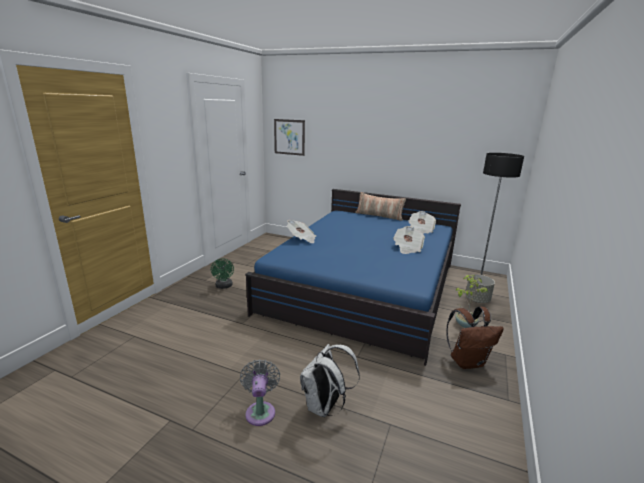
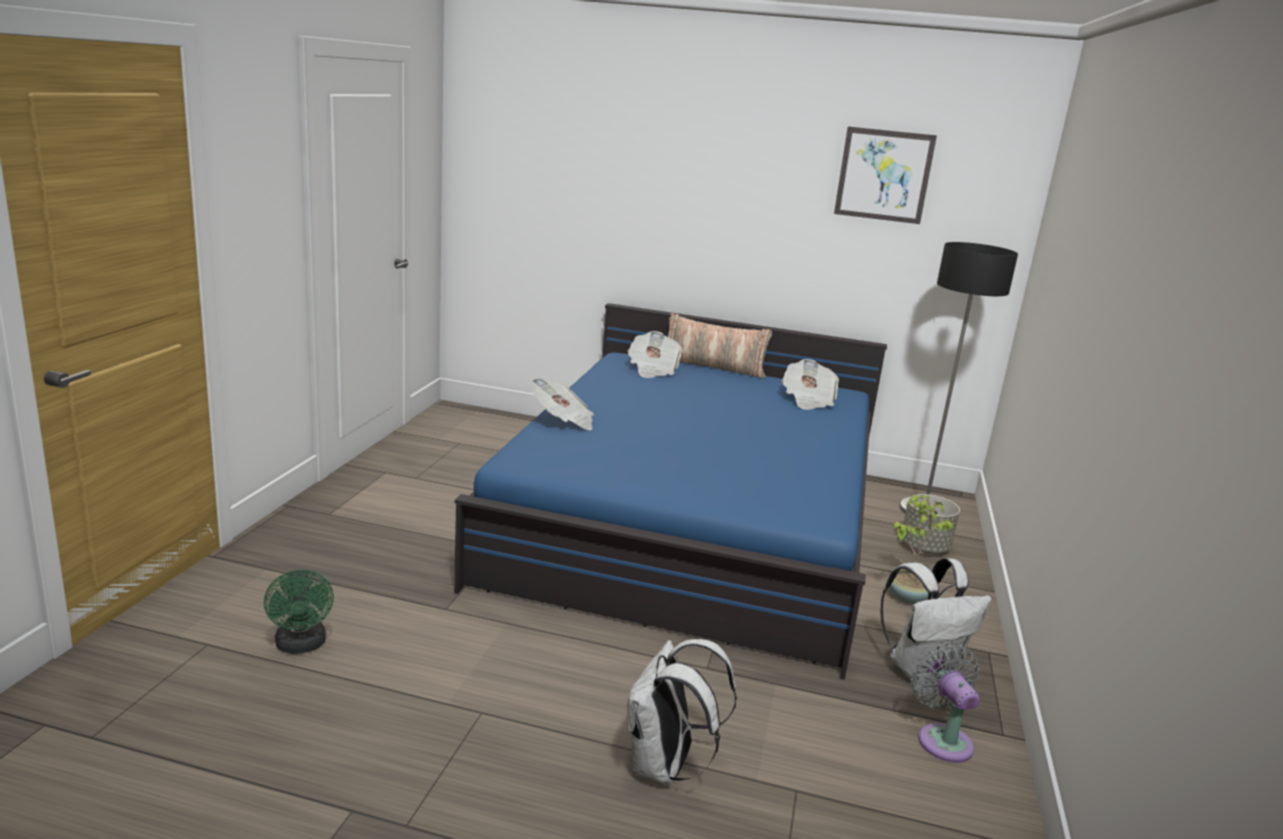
camera: 10 degrees left, 0 degrees up
green fan [211,259,234,289] -> green fan moved to [264,570,334,654]
grey fan [240,359,280,426] -> grey fan moved to [911,644,980,763]
picture [274,119,305,156] -> picture moved to [834,127,937,224]
newspaper [393,226,425,254] -> newspaper moved to [628,331,682,378]
brown backpack [446,307,504,369] -> white backpack [881,558,992,681]

